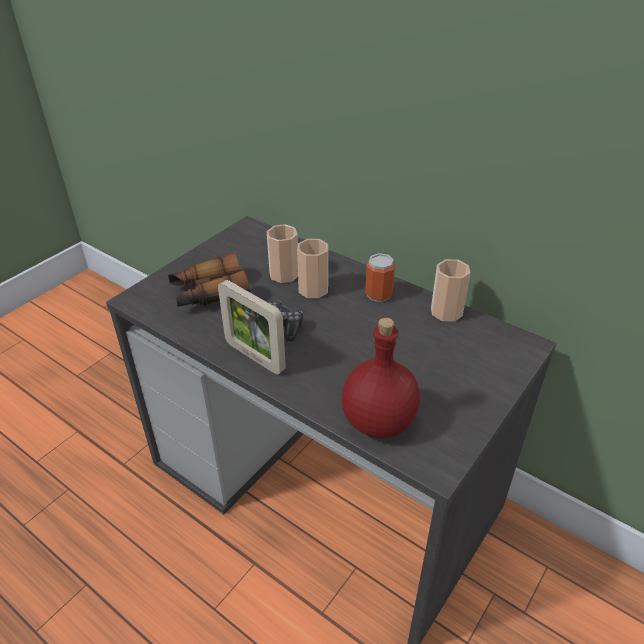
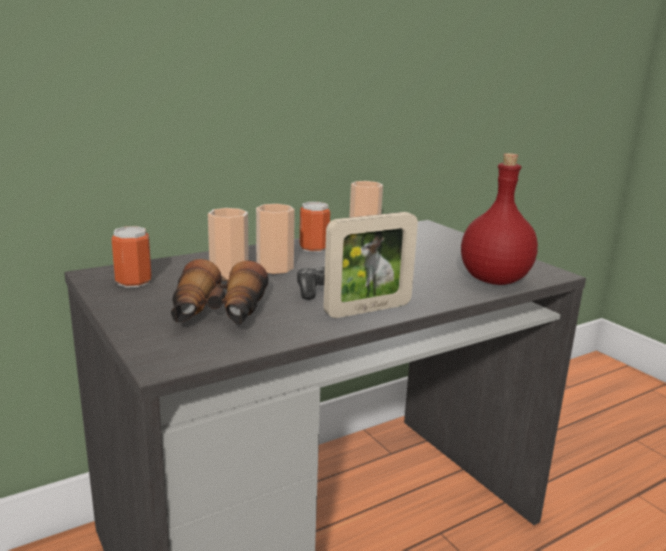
camera: 70 degrees left, 20 degrees down
none -> can [112,226,152,288]

